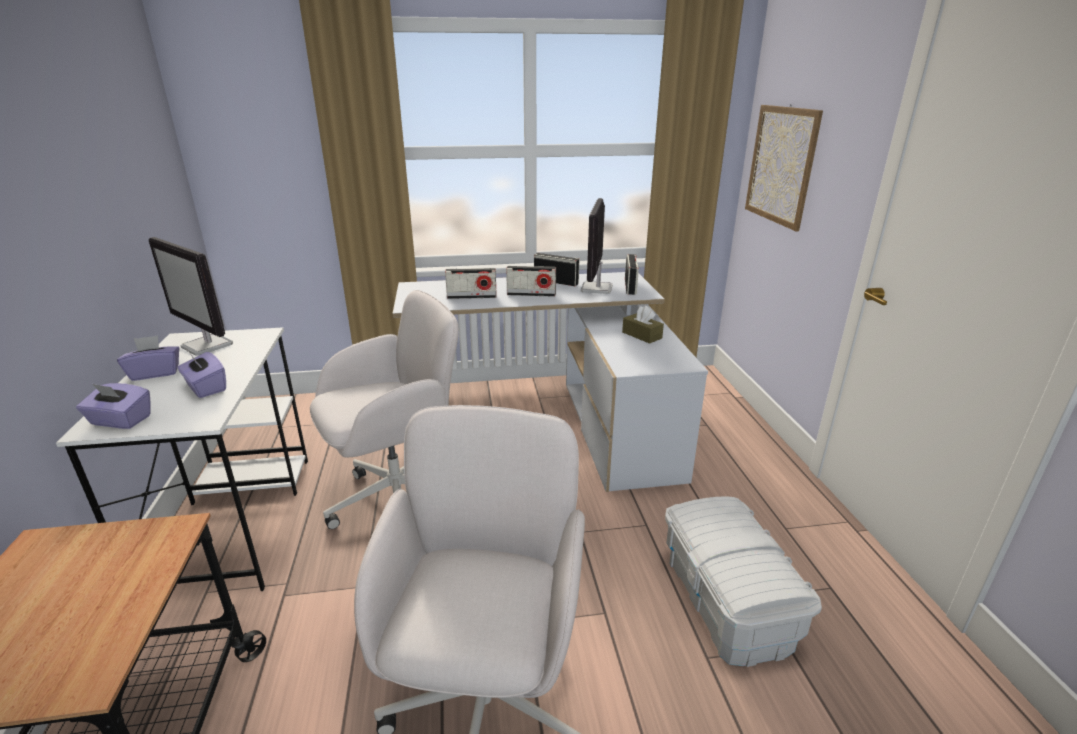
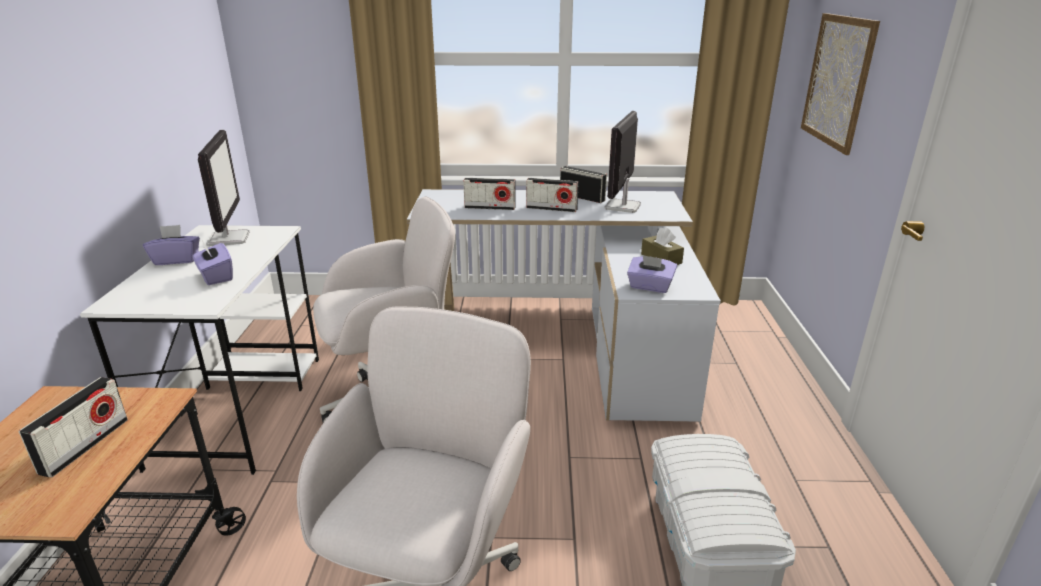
camera: 10 degrees right, 0 degrees up
purple tissue box [76,383,151,429] -> purple tissue box moved to [627,255,677,293]
monitor [149,237,233,356] -> monitor turned 150 degrees counterclockwise [198,130,249,246]
radio [625,254,639,295] -> radio moved to [19,377,128,477]

